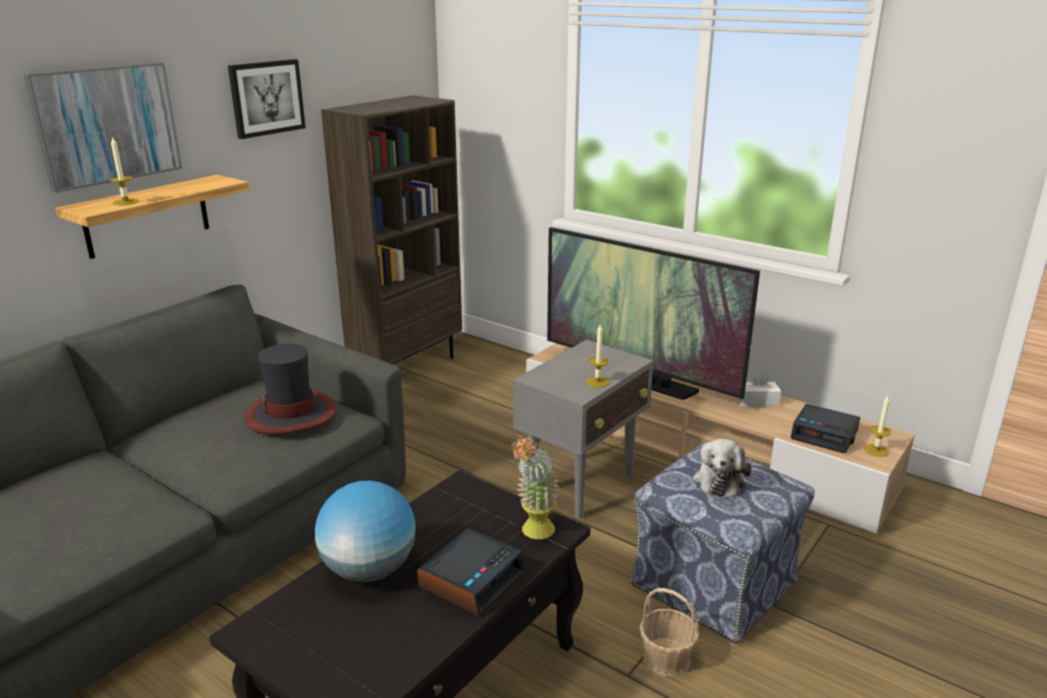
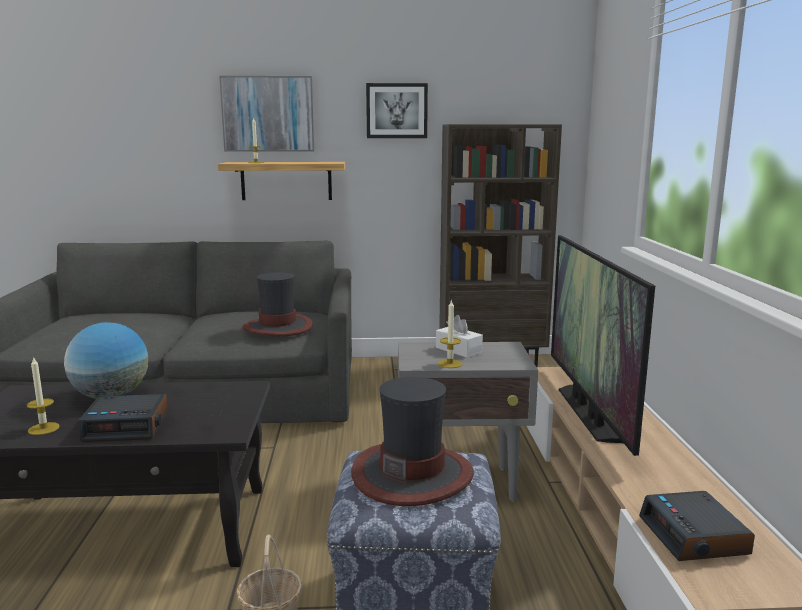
camera: 50 degrees right, 10 degrees down
potted plant [510,435,560,539] -> none
plush toy [693,439,751,498] -> hat [351,377,474,506]
white tissue box [736,373,781,407] -> white tissue box moved to [436,315,483,358]
candle [864,396,891,457] -> candle moved to [26,356,60,435]

